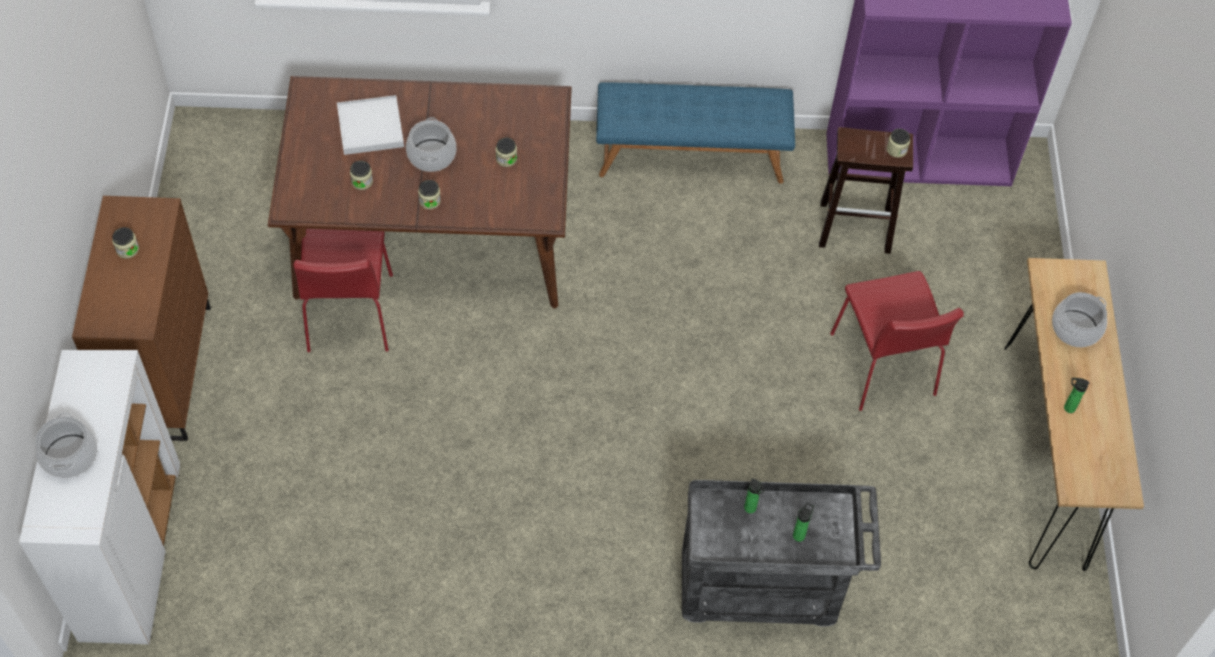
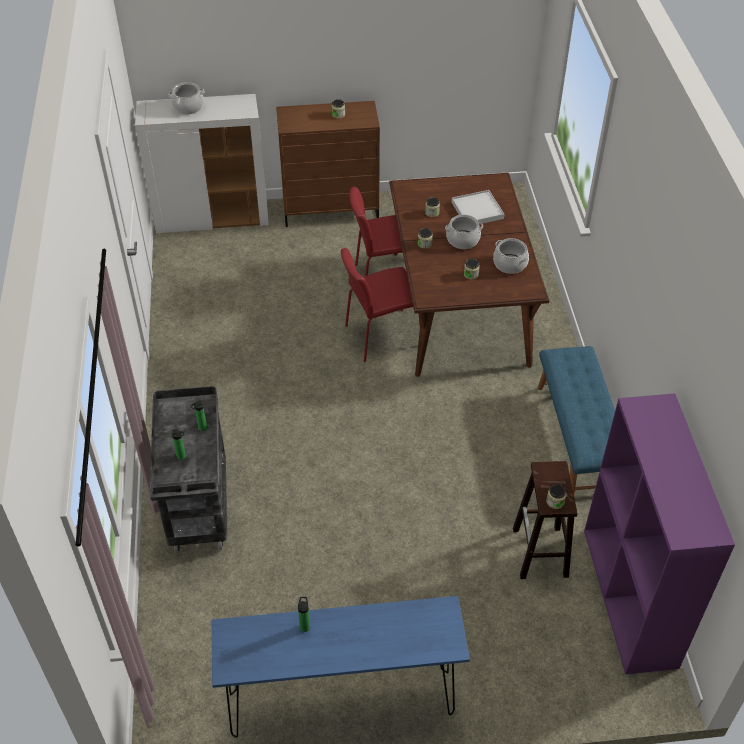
camera: 85 degrees right, 10 degrees down
red chair [830,271,964,411] -> red chair moved to [341,248,421,362]
brown console table [1004,258,1144,571] -> blue console table [212,596,470,738]
cooking pot [1052,292,1107,347] -> cooking pot moved to [493,238,529,274]

